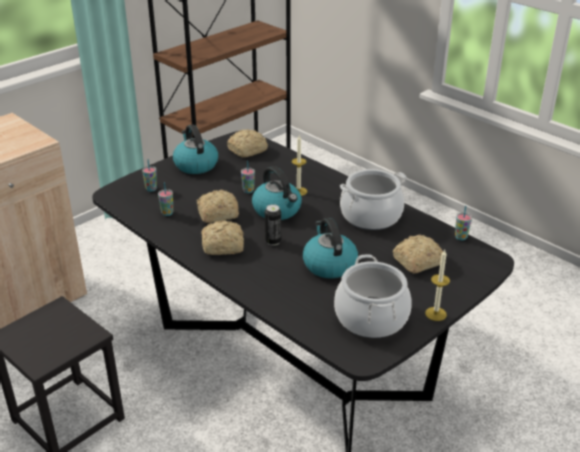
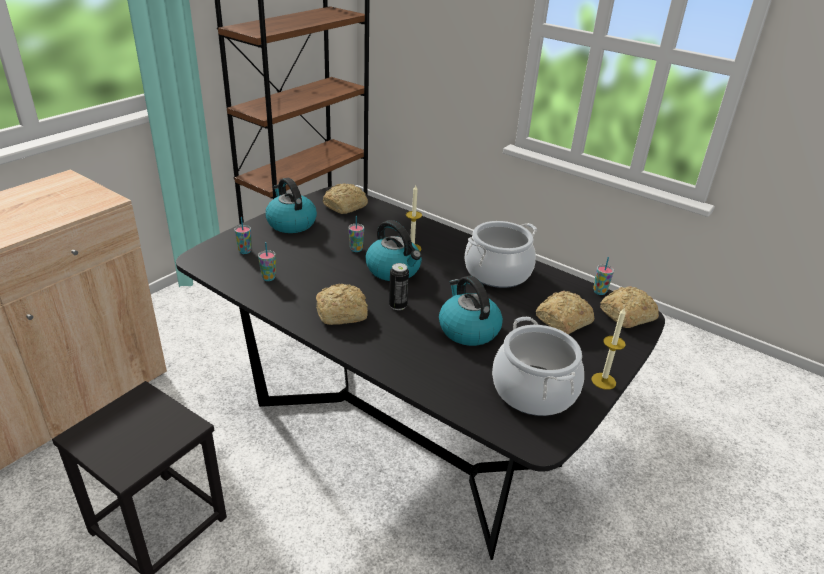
camera: 10 degrees left, 0 degrees up
bread [197,190,239,223] -> bread moved to [600,286,659,328]

